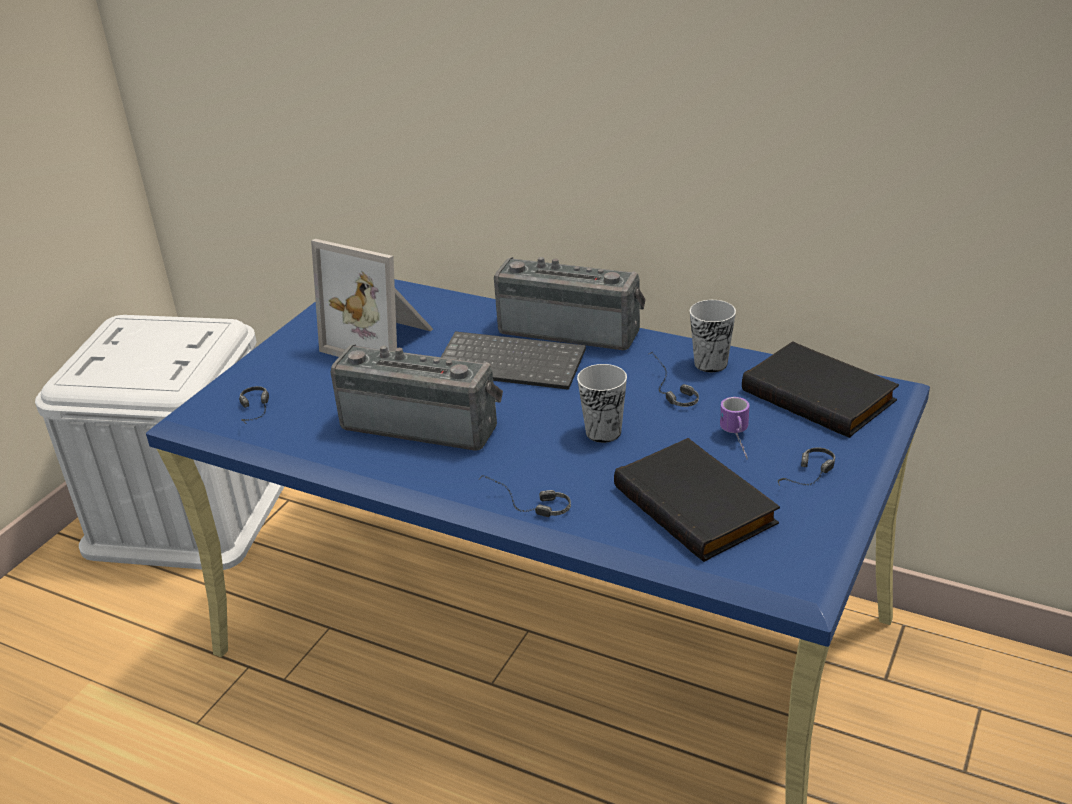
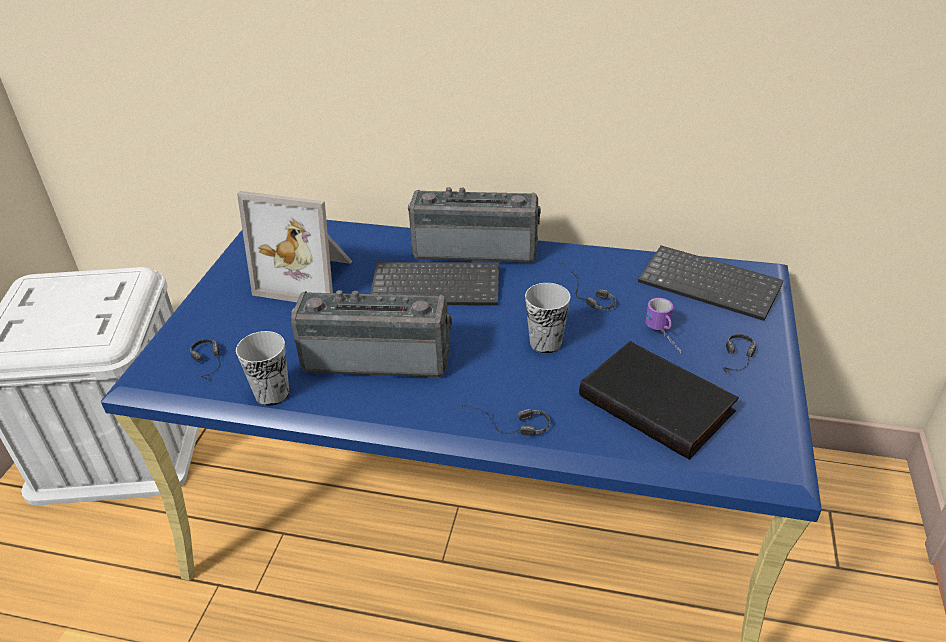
camera: 15 degrees left, 5 degrees up
cup [690,300,736,372] -> cup moved to [236,331,289,406]
black book [742,341,899,438] -> keyboard [638,245,783,321]

